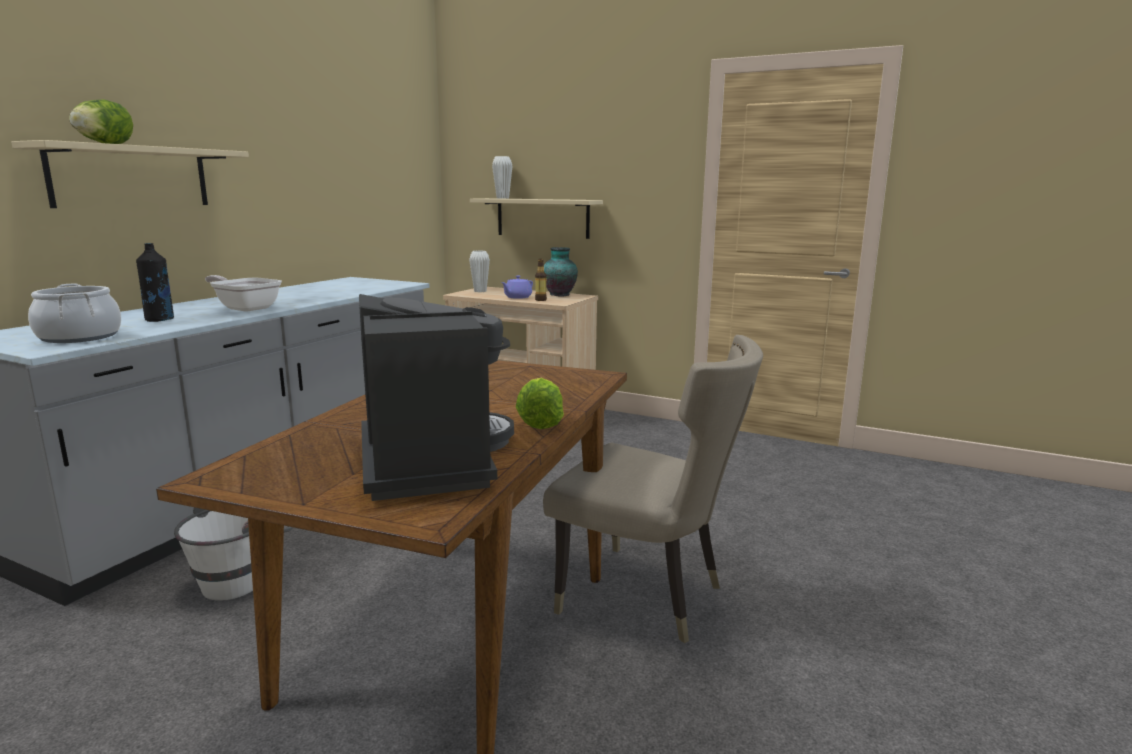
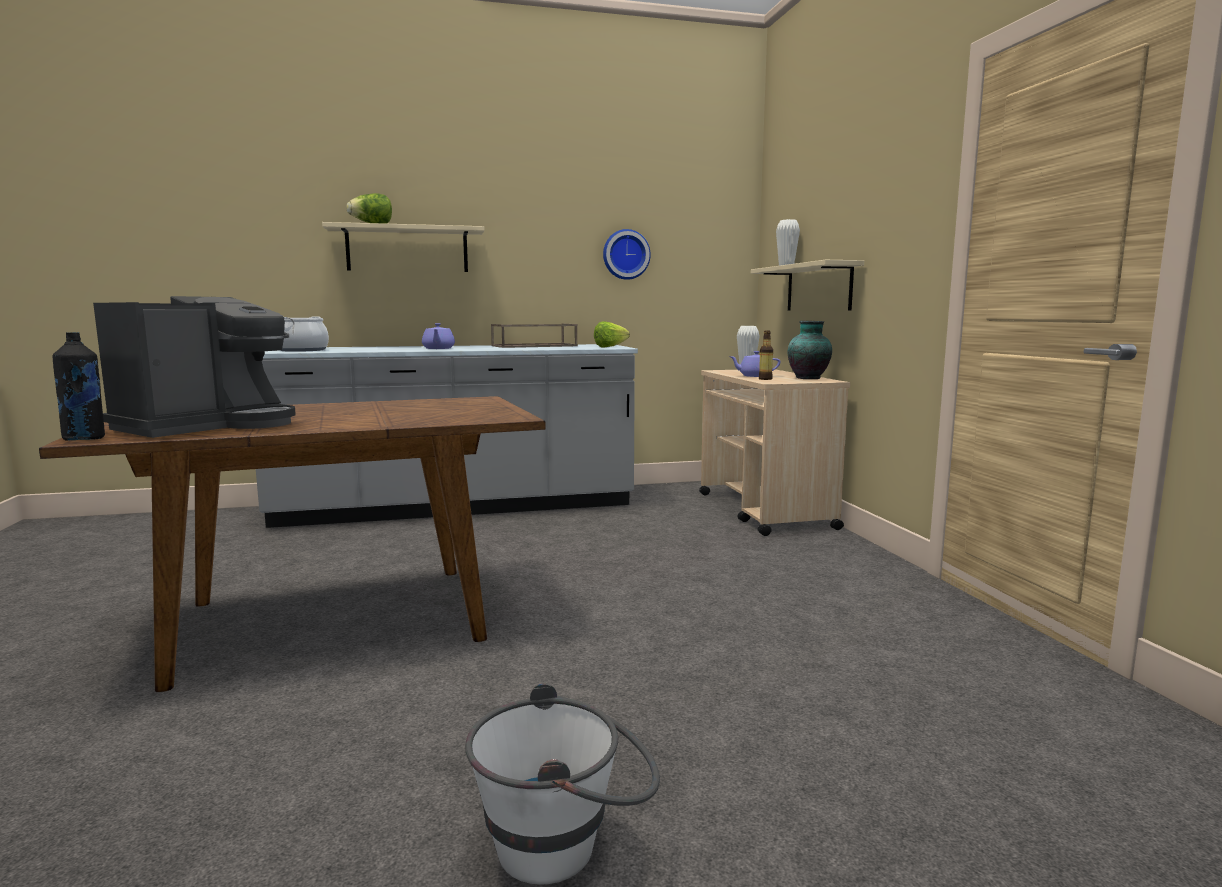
camera: 50 degrees right, 5 degrees down
black bottle [136,243,174,322] -> black bottle moved to [52,332,105,441]
white bucket [174,507,293,601] -> white bucket moved to [465,683,660,885]
frying pan [205,275,282,312] -> purple teapot [422,323,455,349]
lettuce [516,378,564,429] -> lettuce moved to [594,322,630,348]
beige chair [543,335,763,643] -> none
none -> brown tray [491,324,578,348]
none -> wall clock [603,229,651,280]

